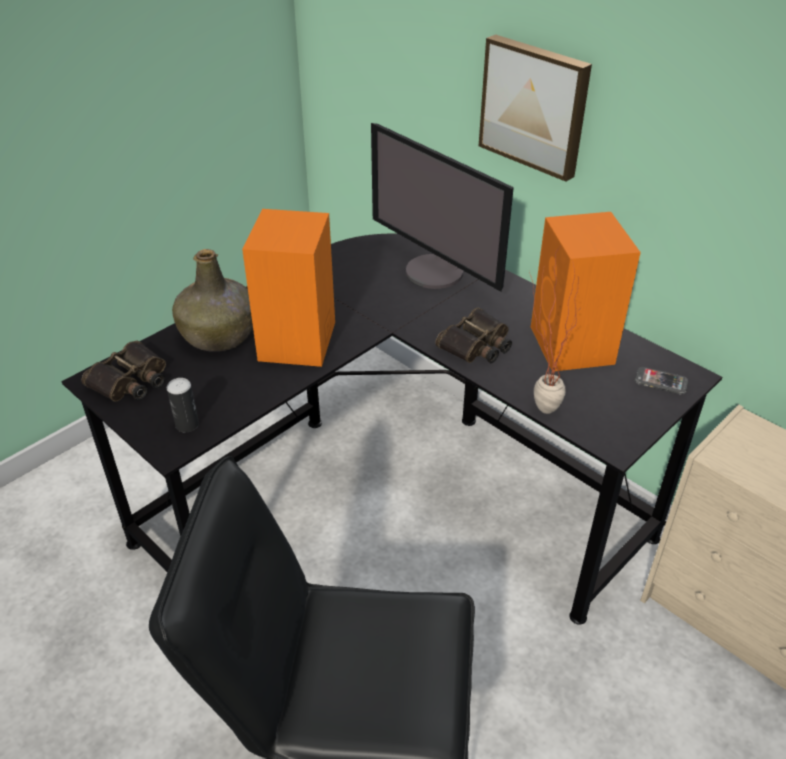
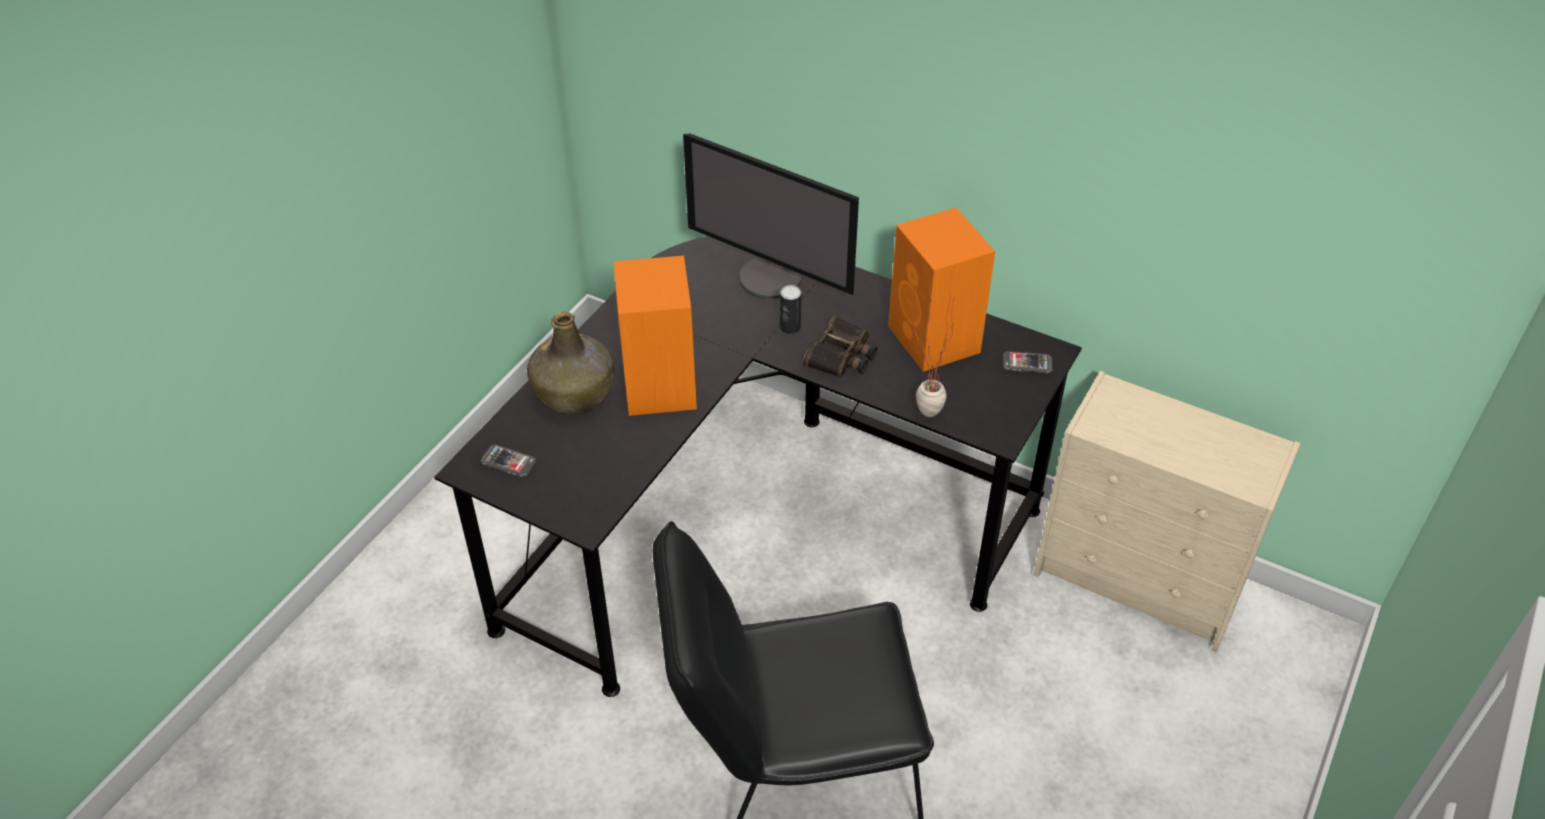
camera: 15 degrees left, 5 degrees up
binoculars [82,341,166,402] -> phone [481,445,536,477]
can [167,378,199,432] -> can moved to [780,285,801,334]
picture [479,34,592,182] -> none

